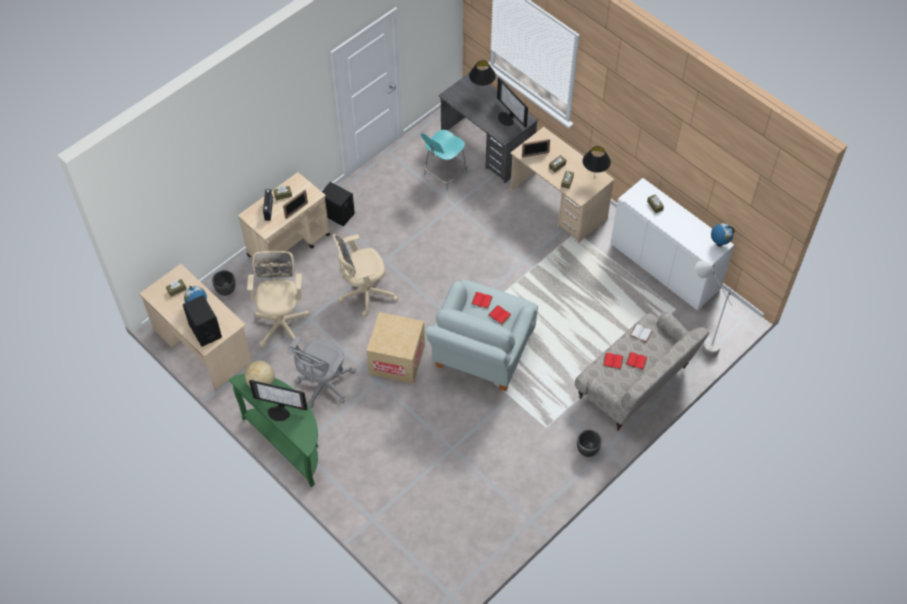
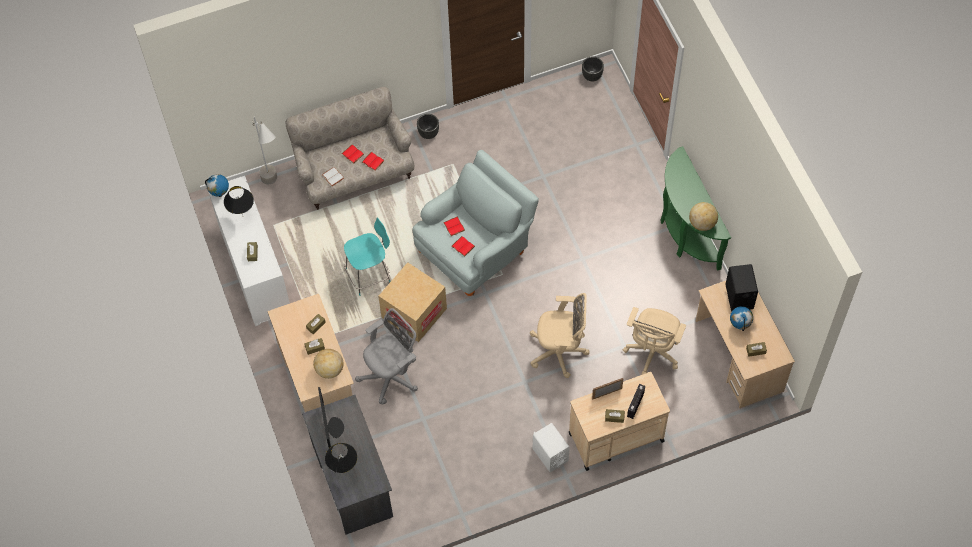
camera: 155 degrees left, 5 degrees up
black planter [212,270,236,296] -> black planter moved to [582,56,604,81]
monitor [249,380,308,421] -> none
grey office chair [287,336,356,409] -> grey office chair moved to [355,308,418,405]
black speaker [322,182,355,226] -> white speaker [533,423,570,472]
cardboard box [367,312,425,384] -> cardboard box moved to [378,262,447,342]
turquoise chair [421,130,467,191] -> turquoise chair moved to [344,218,391,296]
picture frame [522,139,550,158] -> globe [313,349,344,379]
black table lamp [583,146,611,178] -> black table lamp moved to [224,186,254,215]

